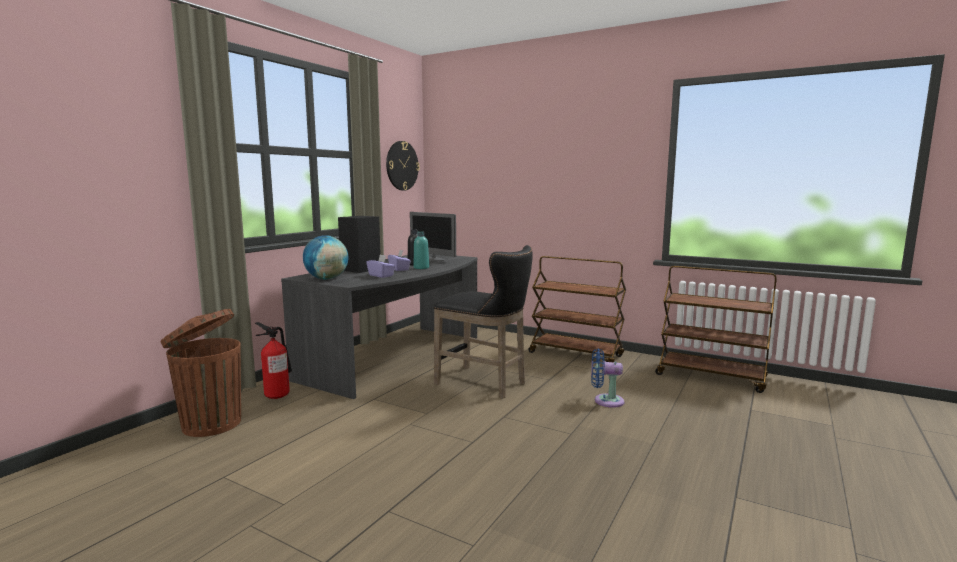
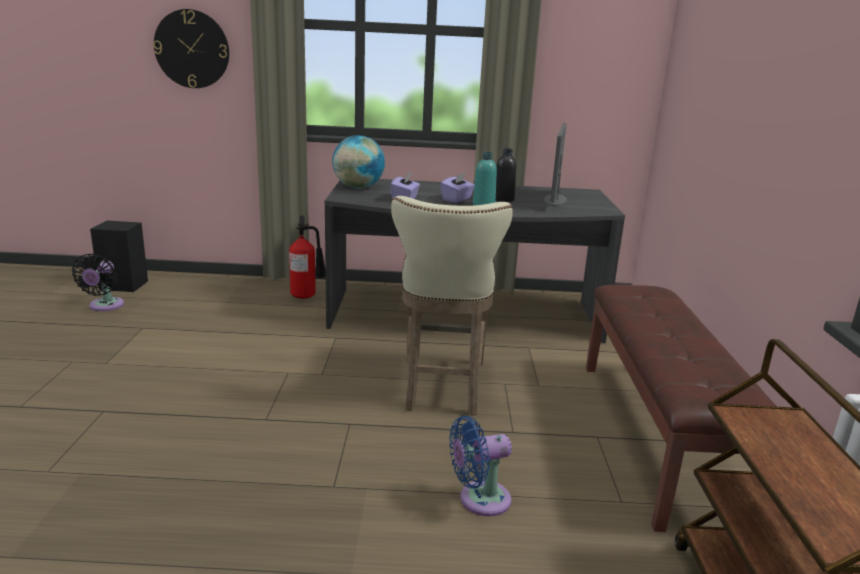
camera: 60 degrees right, 10 degrees up
brown trash can [161,309,241,437] -> none
black speaker [338,216,381,273] -> black speaker moved to [90,221,148,292]
wall clock [386,141,420,191] -> wall clock moved to [153,9,229,88]
black stool [434,245,533,399] -> beige stool [391,196,513,416]
brown cart [528,256,626,362] -> brown bench [586,284,777,532]
blue fan [591,349,624,408] -> blue fan turned 90 degrees counterclockwise [449,416,512,516]
none -> black fan [72,254,124,311]

